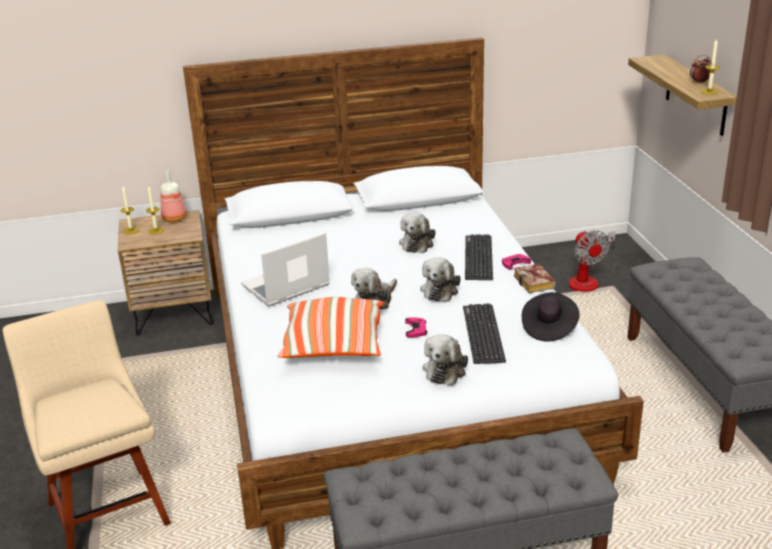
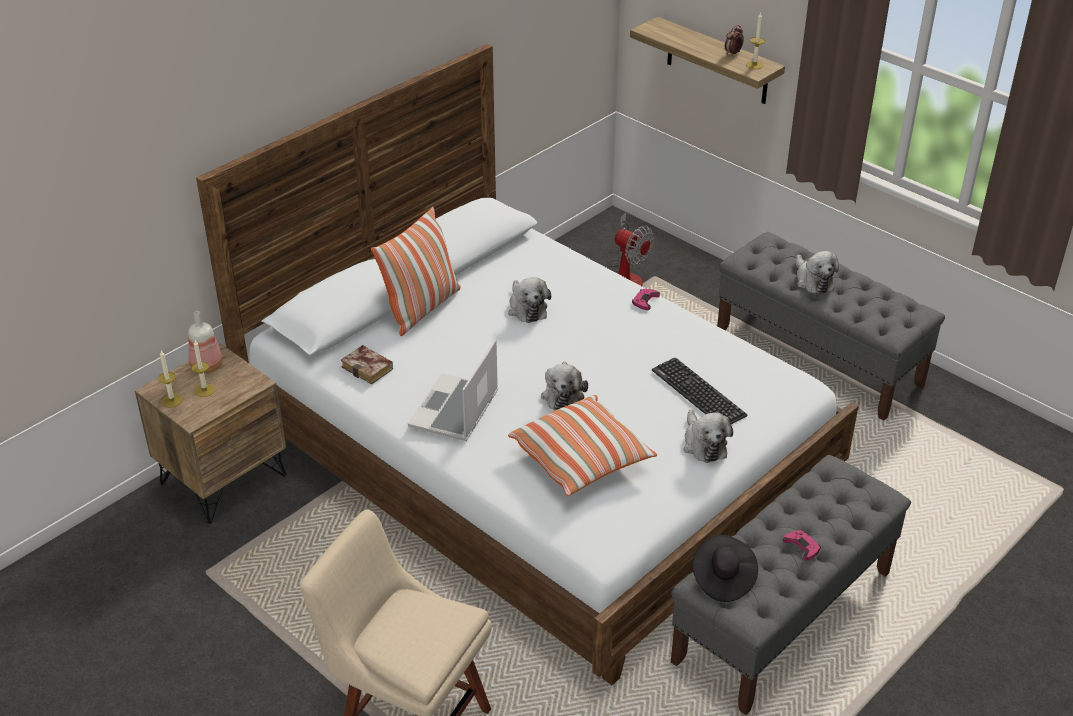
camera: 35 degrees left, 10 degrees up
pink game controller [405,317,427,337] -> pink game controller moved to [783,530,821,561]
plush toy [420,257,461,302] -> plush toy moved to [796,251,839,294]
keyboard [465,234,493,280] -> none
book [514,264,555,293] -> book moved to [341,345,393,385]
black hat [522,292,579,341] -> black hat moved to [693,535,758,602]
none -> pillow [371,207,461,336]

